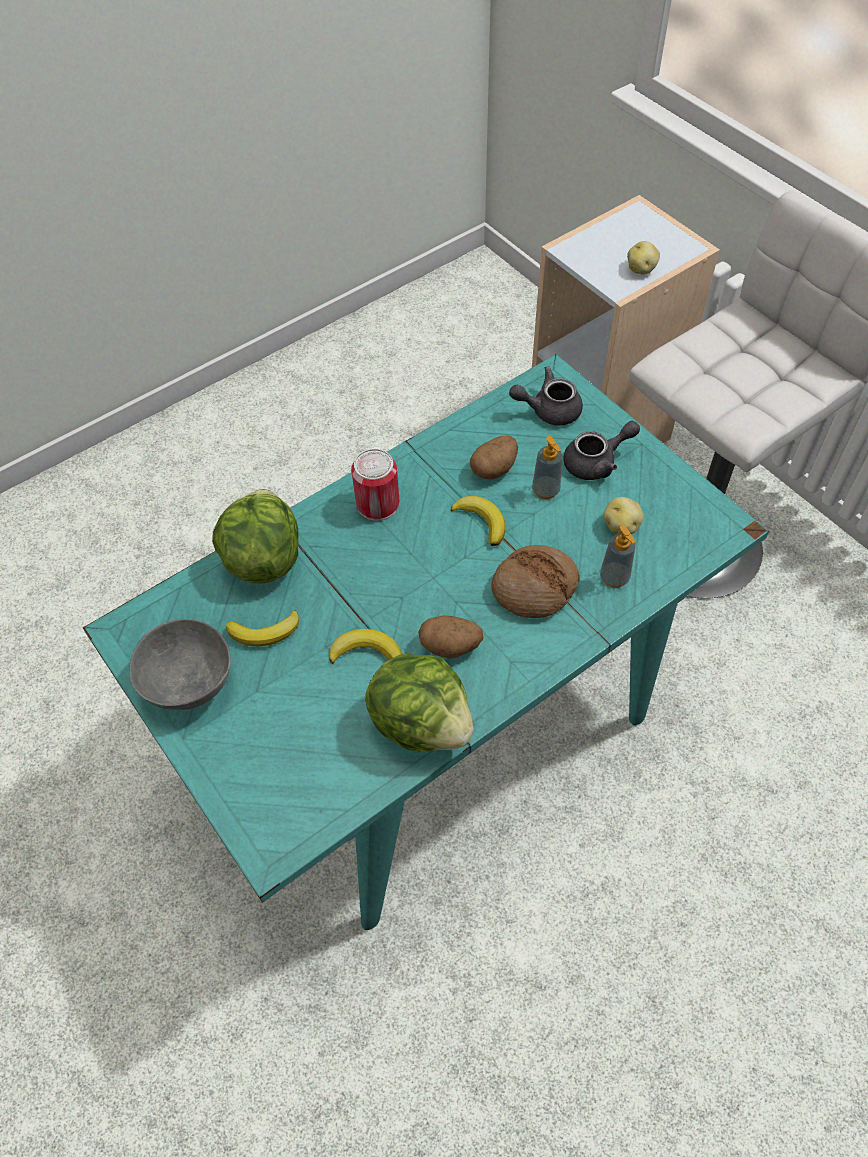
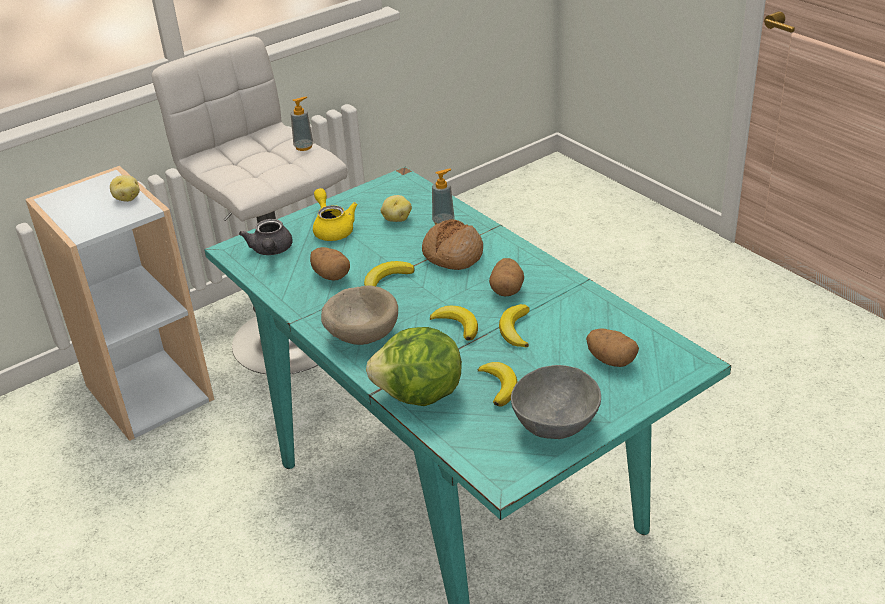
camera: 90 degrees left, 20 degrees down
can [351,449,399,521] -> beige bowl [321,285,398,345]
lettuce [365,654,474,751] -> none
soap dispenser [532,436,562,499] -> soap dispenser moved to [291,97,314,151]
grey teapot [563,421,640,480] -> yellow teapot [313,188,358,241]
none -> banana [430,306,478,340]
none -> potato [586,328,639,367]

